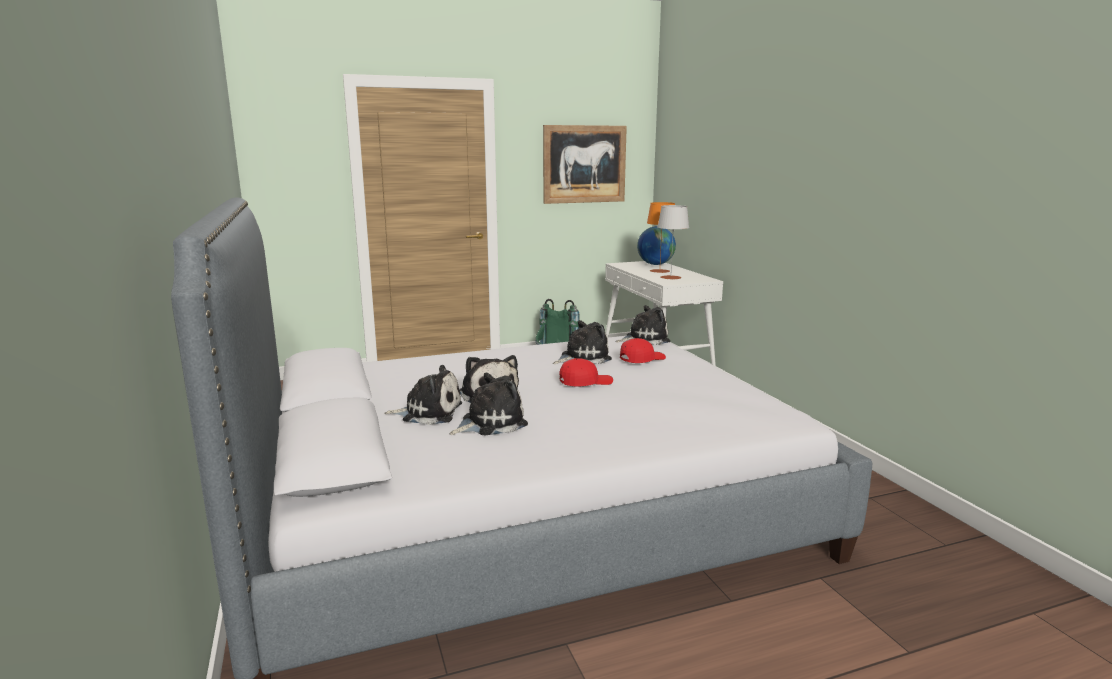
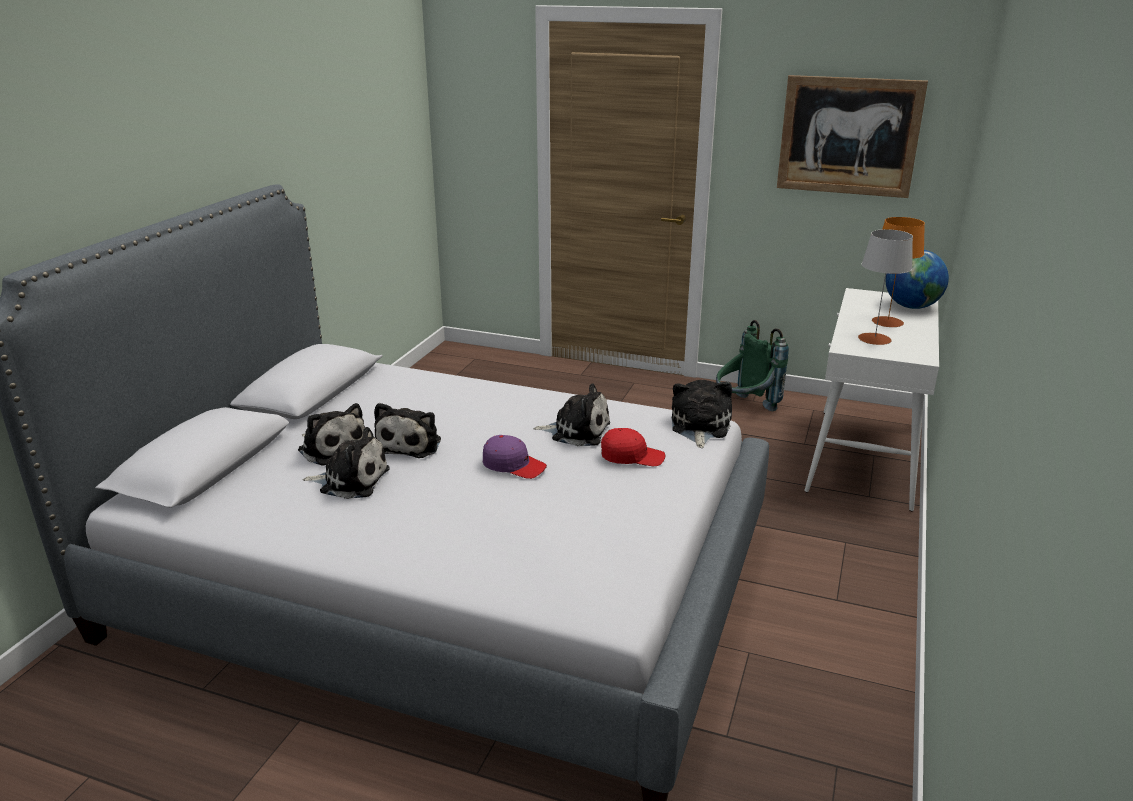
camera: 40 degrees right, 10 degrees up
red cap [559,358,613,386] -> purple cap [483,435,547,479]
plush toy [616,305,670,345] -> plush toy turned 105 degrees counterclockwise [671,380,732,448]

